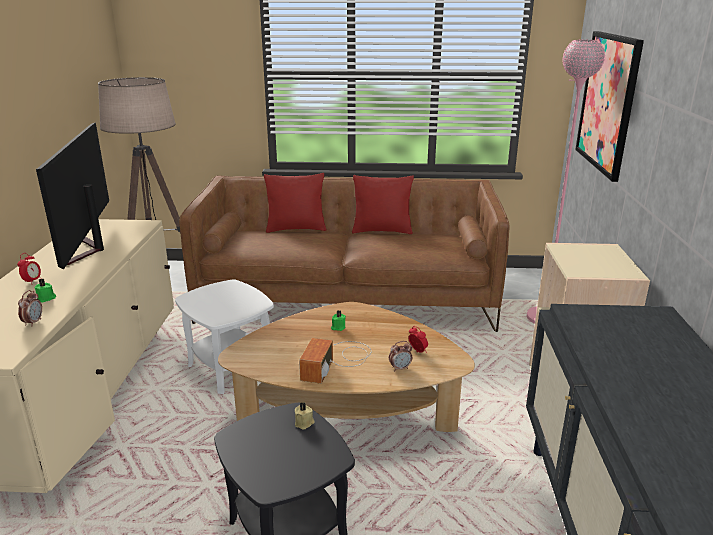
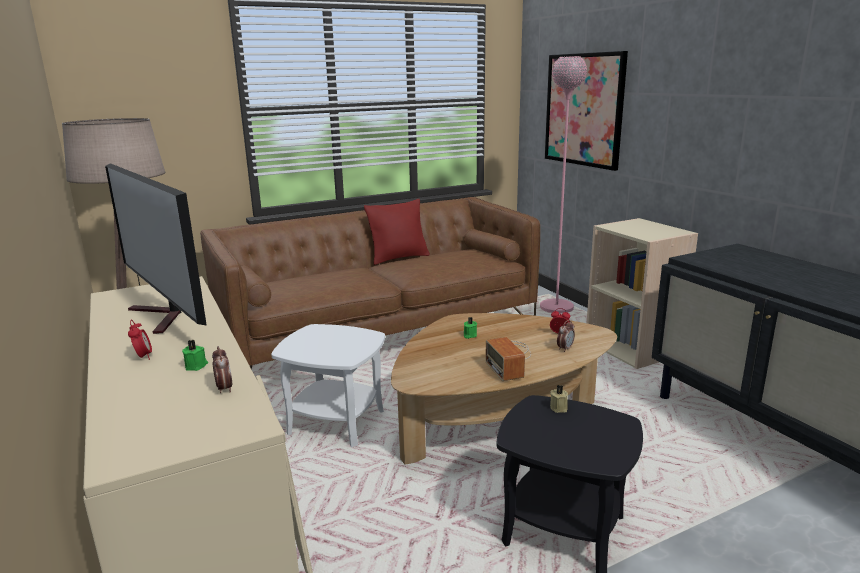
camera: 30 degrees left, 5 degrees down
red pillow [264,173,327,233] -> none

